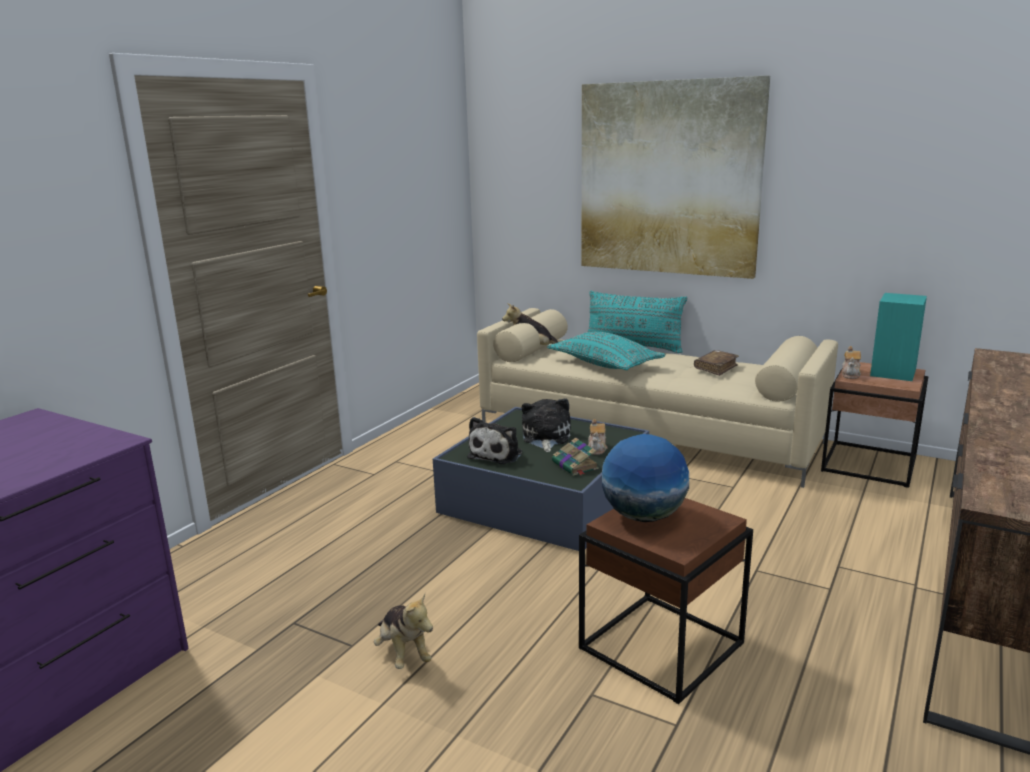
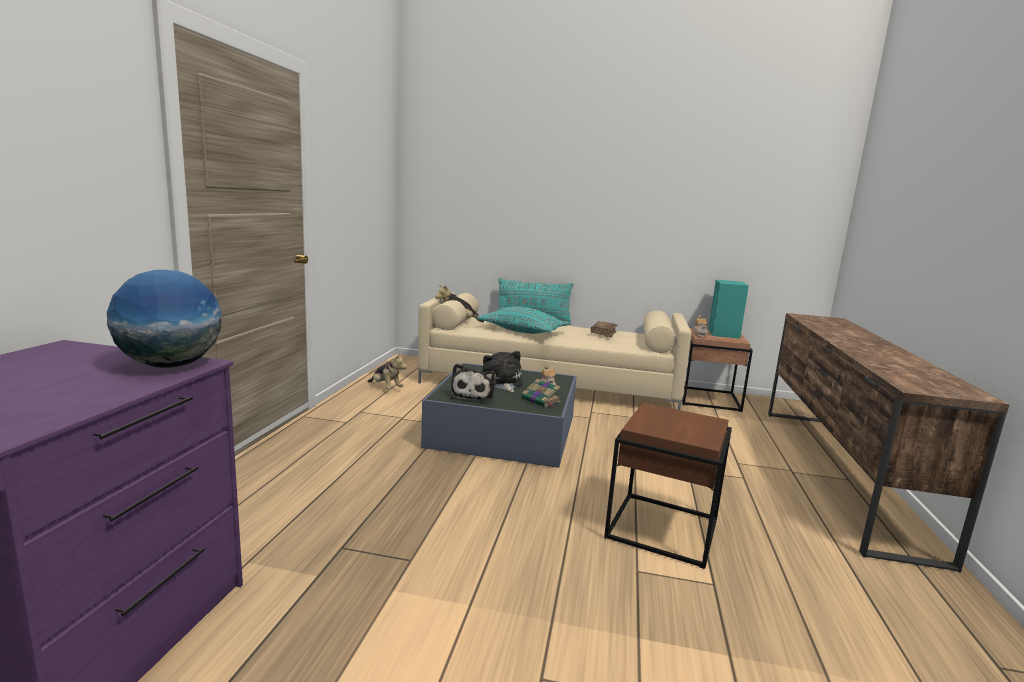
camera: 20 degrees left, 5 degrees down
plush toy [374,593,433,669] -> plush toy moved to [367,352,407,389]
picture [582,76,770,279] -> none
globe [602,434,689,522] -> globe moved to [107,270,222,368]

